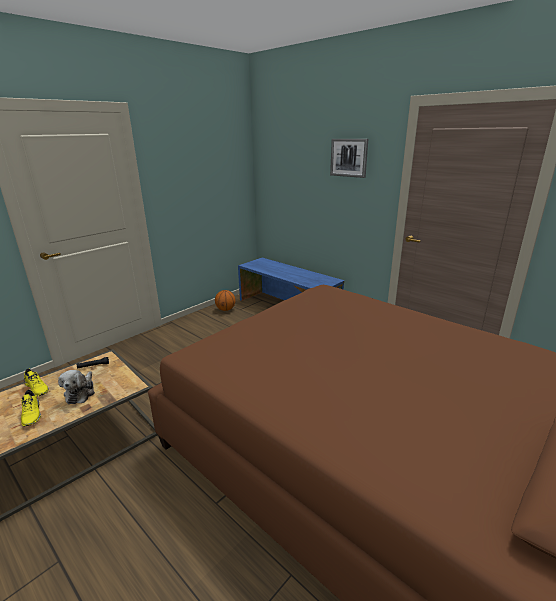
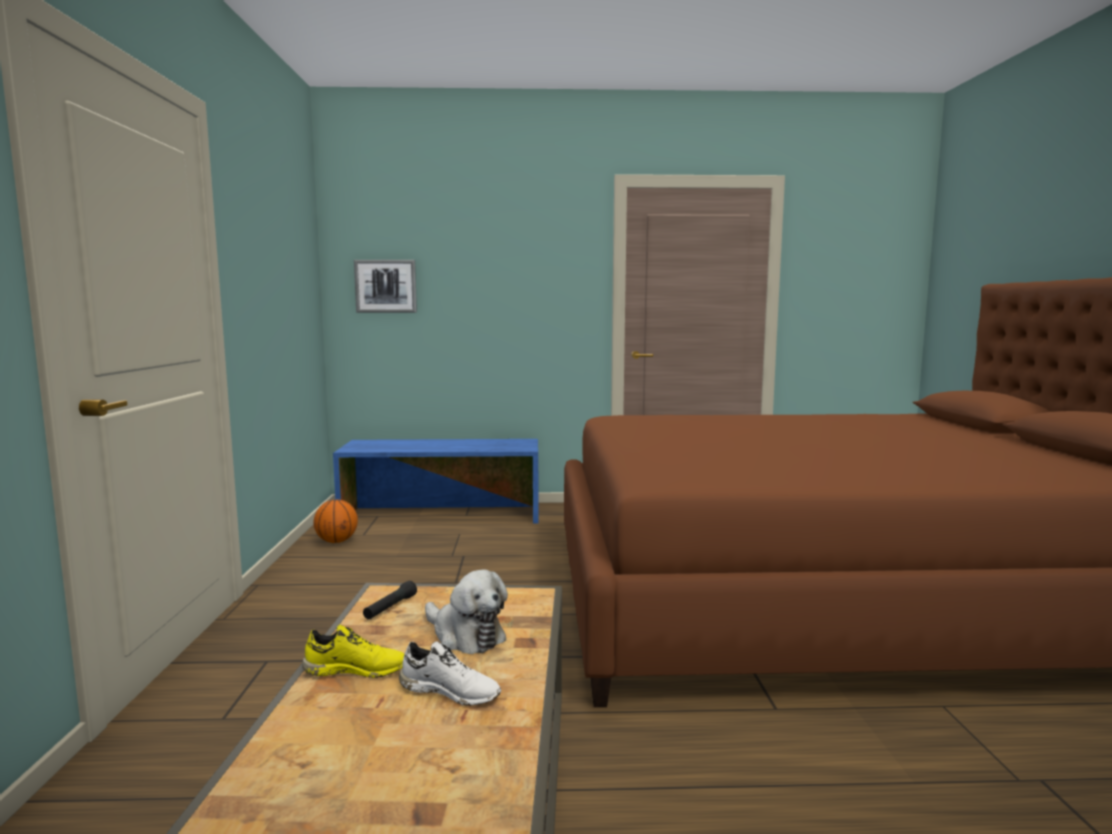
camera: 45 degrees left, 15 degrees down
yellow shoe [21,390,41,427] -> white shoe [399,641,501,706]
picture [330,139,368,178] -> picture moved to [354,260,417,313]

